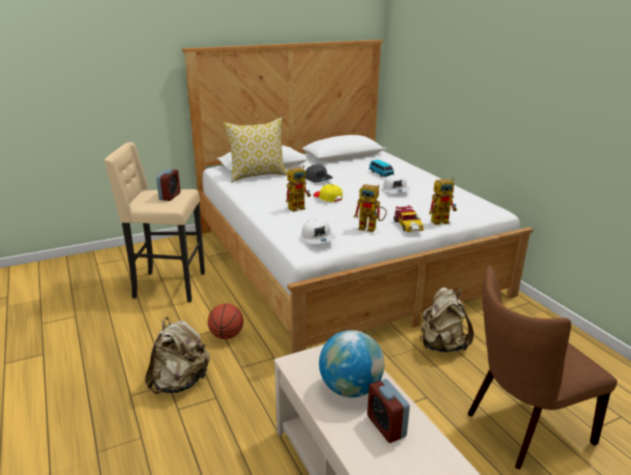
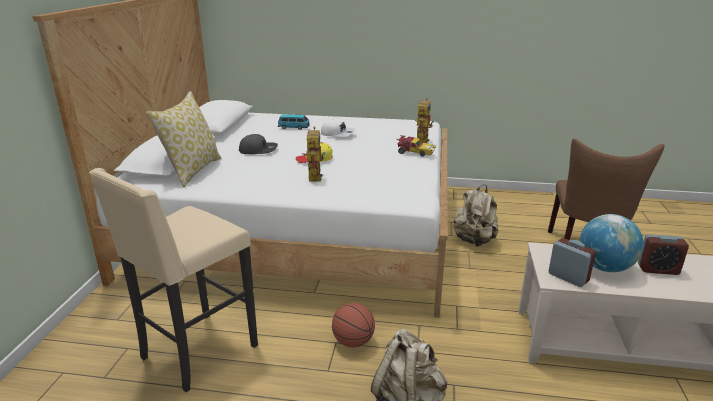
camera: 55 degrees left, 0 degrees up
alarm clock [156,169,180,201] -> alarm clock moved to [549,238,596,287]
white cap [302,218,336,244] -> none
toy robot [353,184,387,232] -> none

